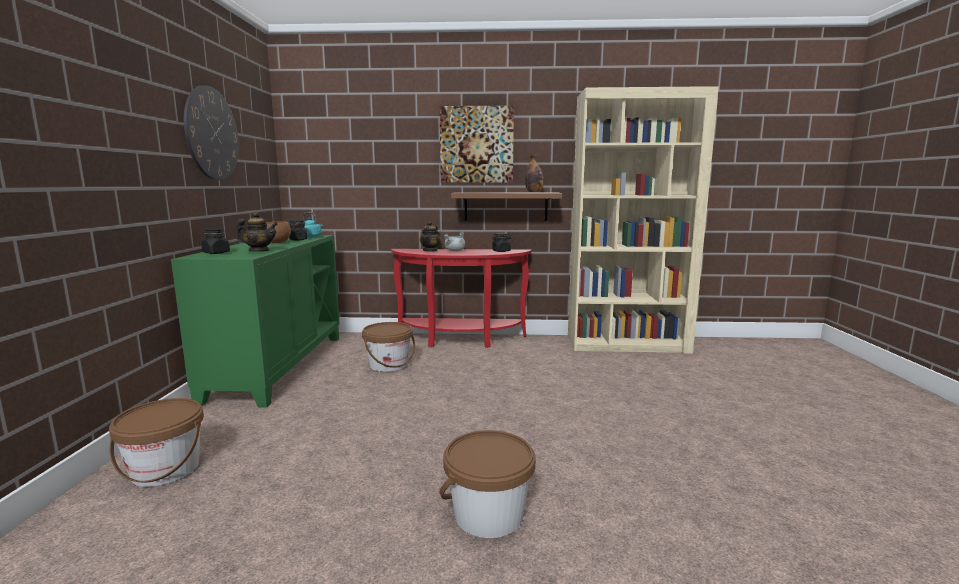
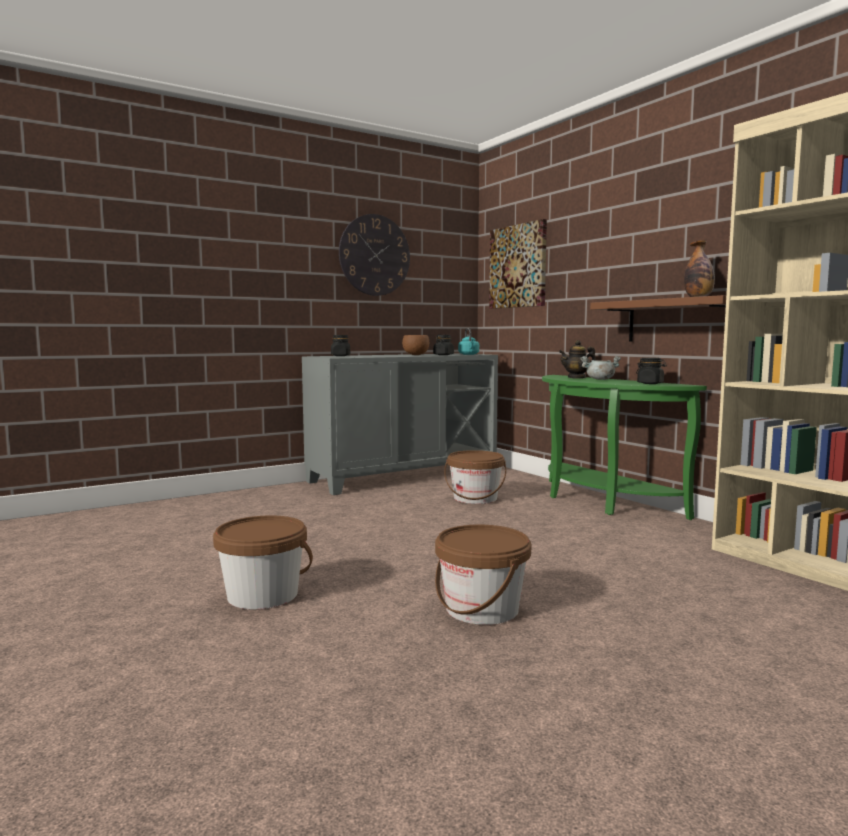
camera: 55 degrees right, 5 degrees down
brown bucket [109,398,204,487] -> brown bucket moved to [435,525,531,625]
green cabinet [171,235,340,408] -> grey cabinet [302,353,498,495]
teapot [236,212,278,252] -> none
red console table [391,249,532,348] -> green console table [542,375,707,520]
picture [440,106,514,183] -> picture moved to [489,219,547,309]

